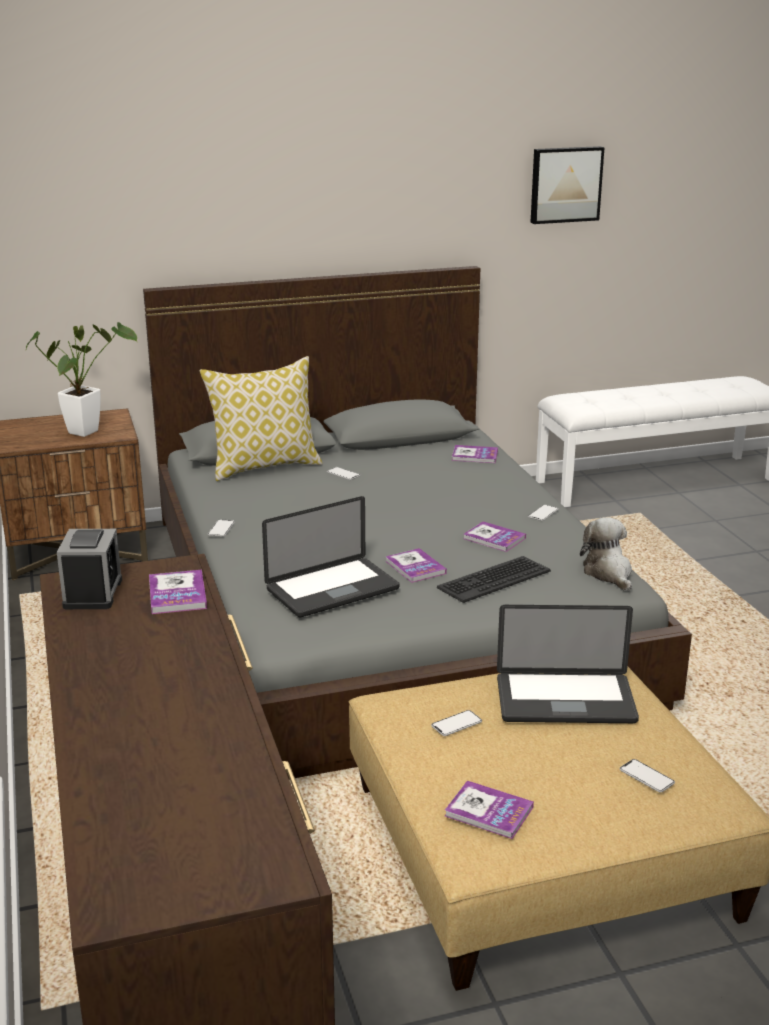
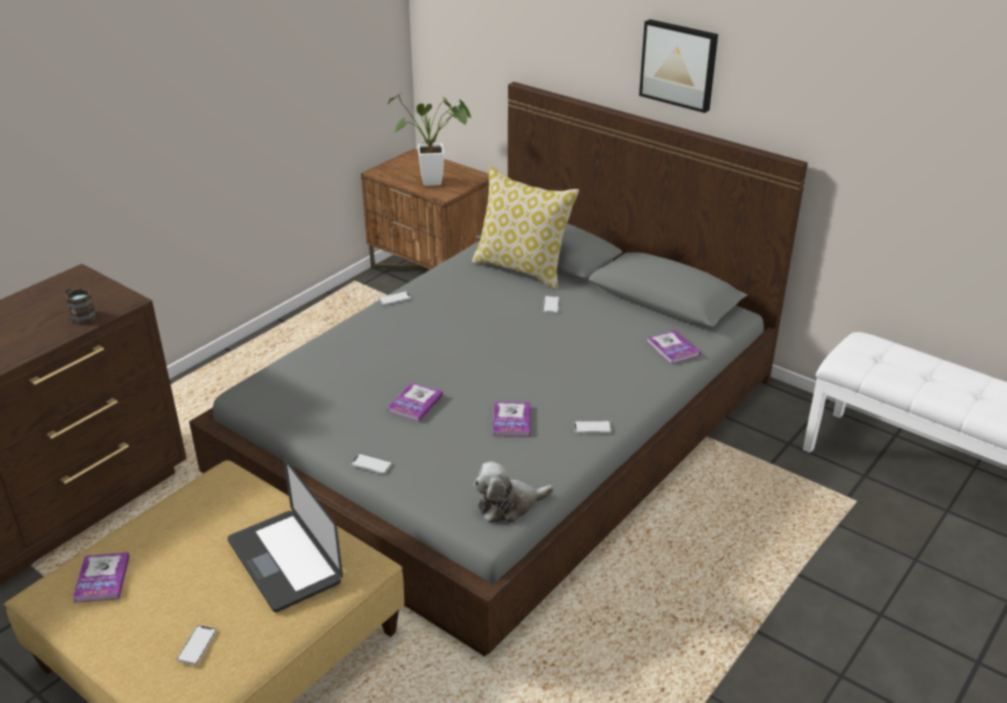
camera: 55 degrees right, 10 degrees up
alarm clock [57,529,122,609] -> none
book [149,570,207,614] -> brown mug [65,288,97,325]
laptop [262,496,400,617] -> none
phone [431,710,482,736] -> phone moved to [351,453,393,474]
keyboard [437,556,551,603] -> none
picture [530,146,605,224] -> picture moved to [639,19,718,113]
plush toy [580,518,632,591] -> plush toy turned 150 degrees counterclockwise [474,461,554,523]

